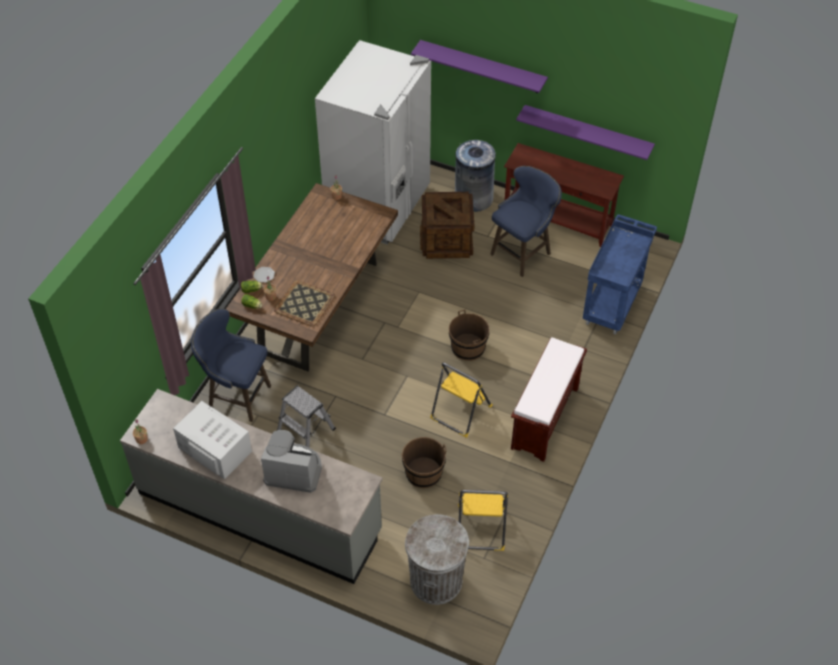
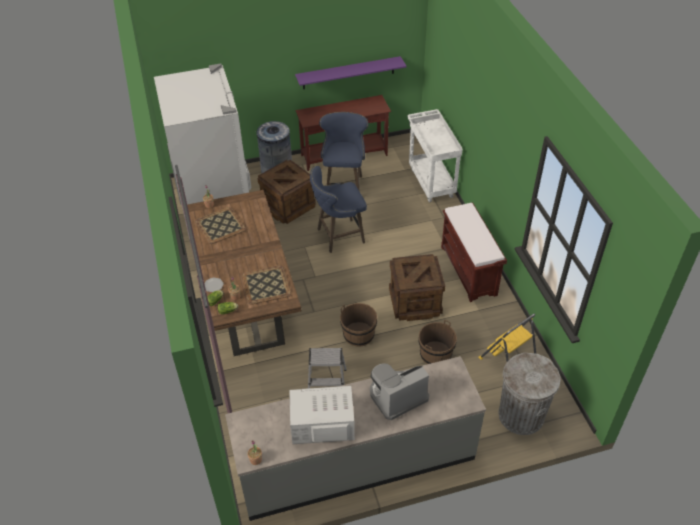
camera: 40 degrees left, 5 degrees down
blue stool [191,308,271,422] -> blue stool moved to [310,166,367,253]
purple shelf [411,40,548,93] -> none
yellow step ladder [430,363,493,438] -> crate [389,254,445,321]
brown bucket [449,309,490,361] -> brown bucket moved to [340,303,377,347]
blue cart [583,214,657,334] -> white cart [408,109,463,202]
none -> tray [195,207,246,244]

